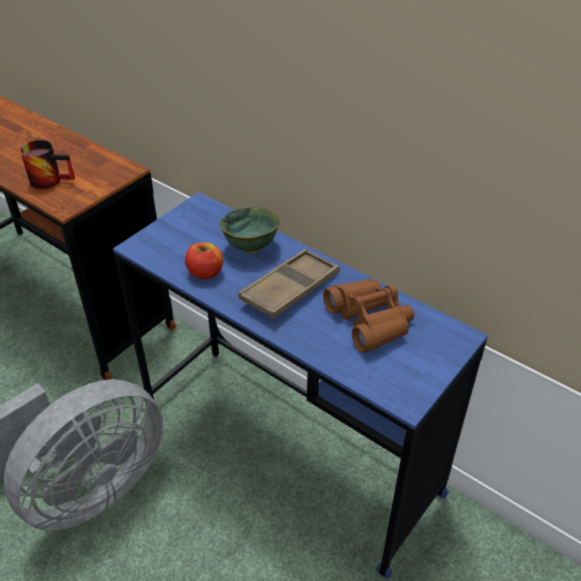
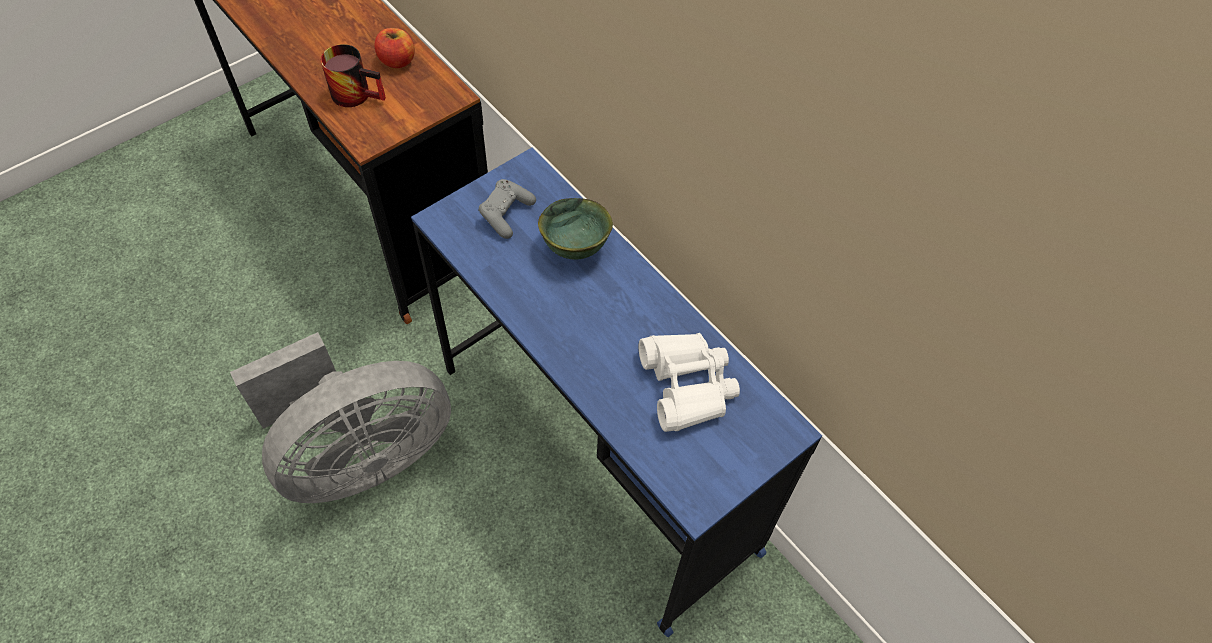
camera: 10 degrees right, 15 degrees up
apple [185,242,223,279] -> apple moved to [375,28,415,68]
brown tray [239,249,339,319] -> none
brown binoculars [323,279,414,353] -> white binoculars [639,333,740,432]
none -> grey game controller [478,179,536,239]

